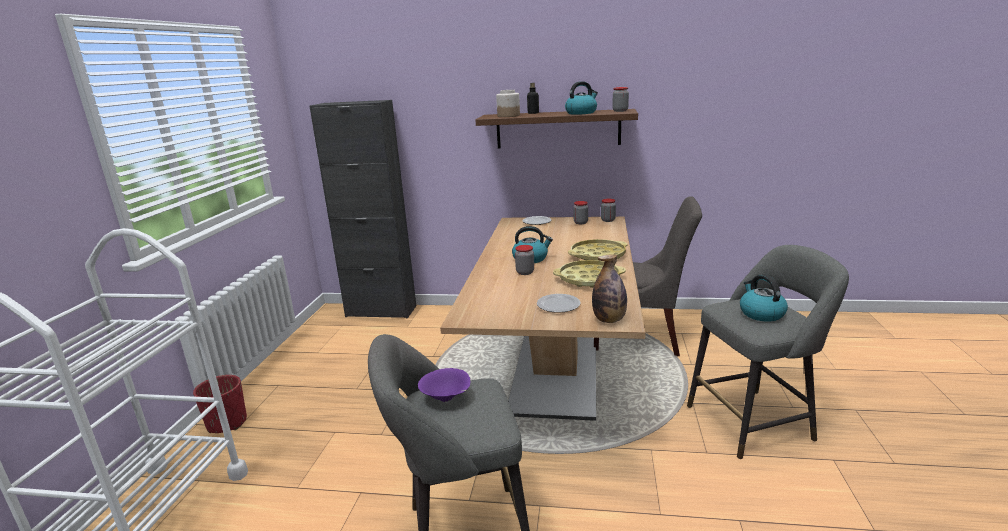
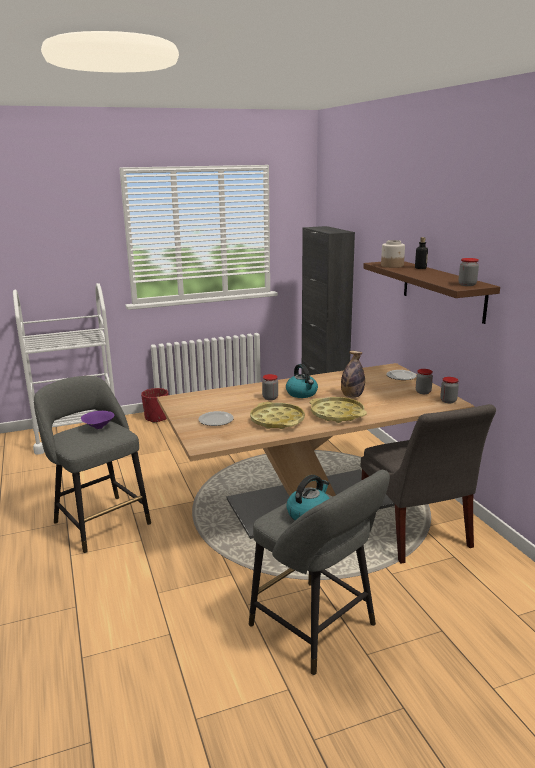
camera: 60 degrees right, 0 degrees up
kettle [565,81,598,115] -> none
bottle [592,255,627,323] -> bottle moved to [341,351,365,398]

